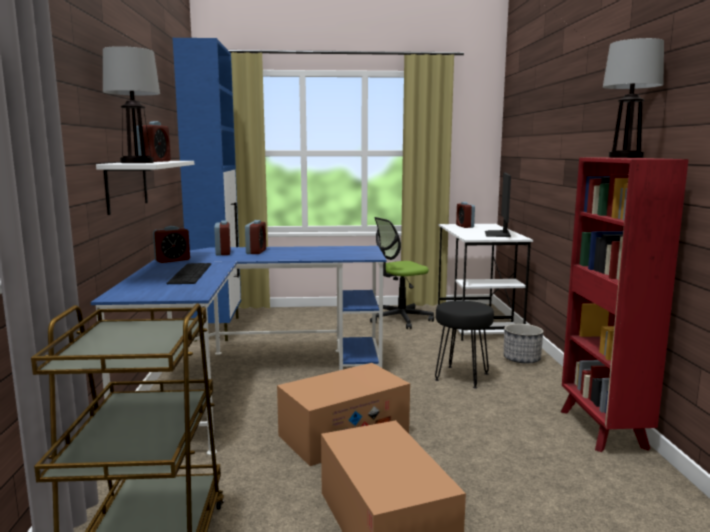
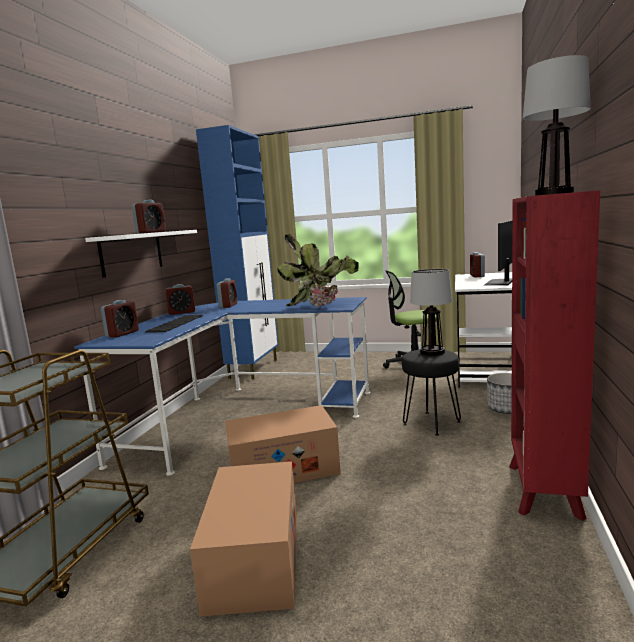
camera: 20 degrees right, 0 degrees up
table lamp [103,46,160,163] -> table lamp moved to [410,269,452,356]
alarm clock [245,220,266,254] -> alarm clock moved to [101,300,139,338]
none -> potted plant [277,234,358,308]

